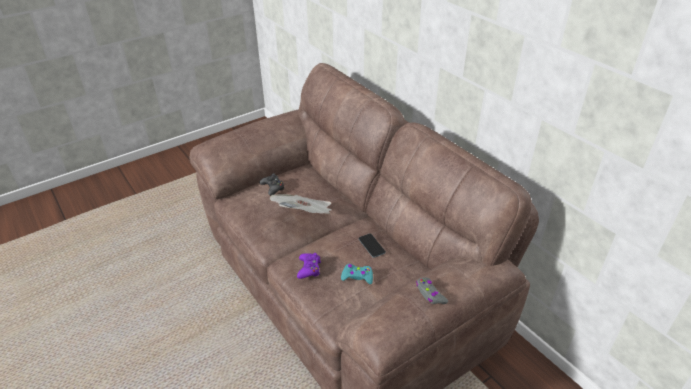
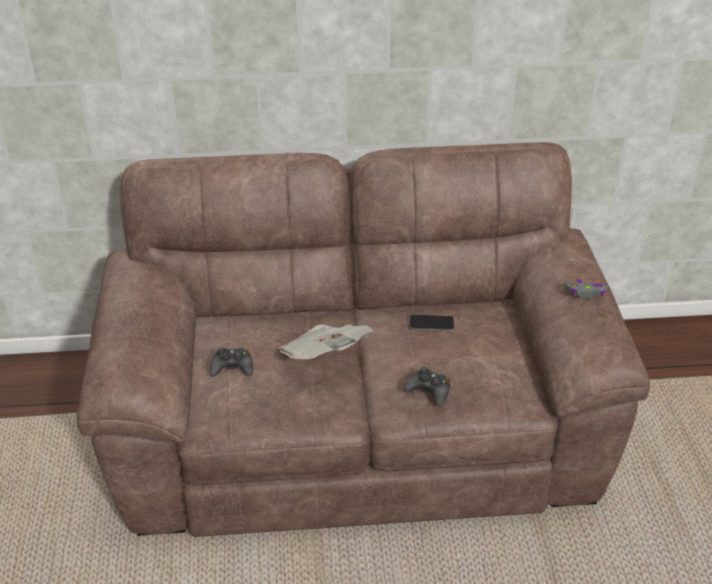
camera: 60 degrees left, 0 degrees up
purple game controller [297,253,321,279] -> black game controller [404,367,450,406]
turquoise game controller [341,264,373,284] -> none

